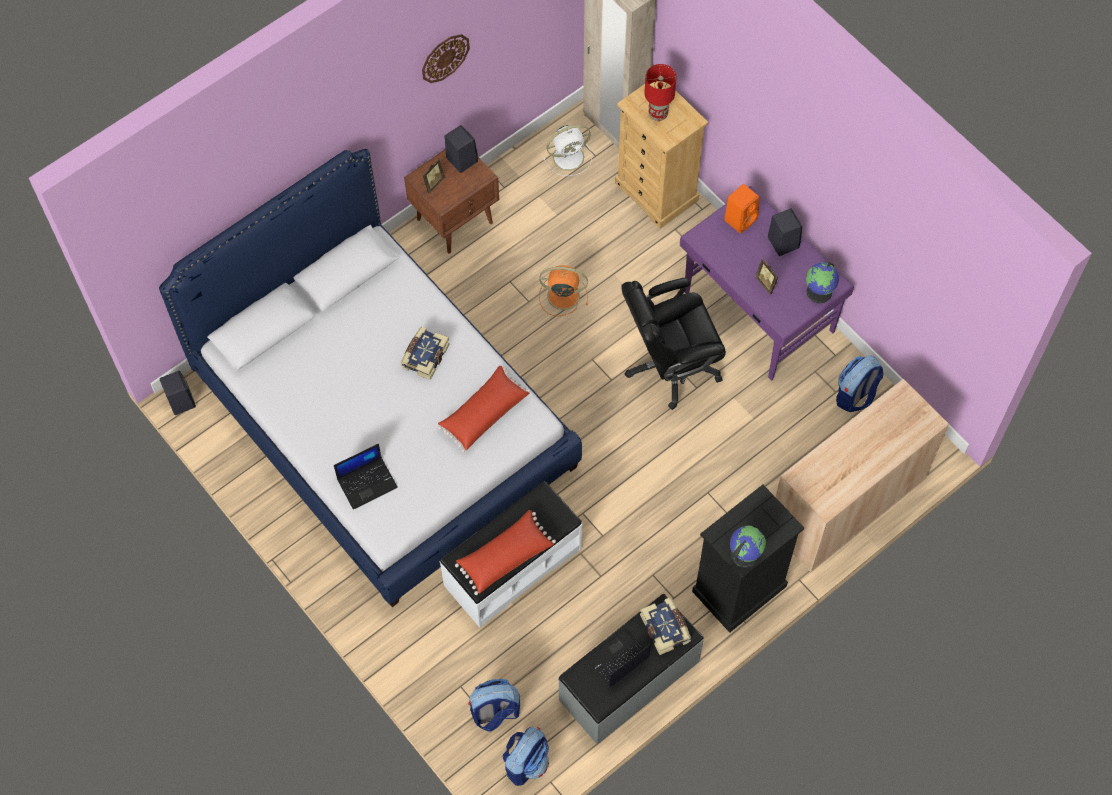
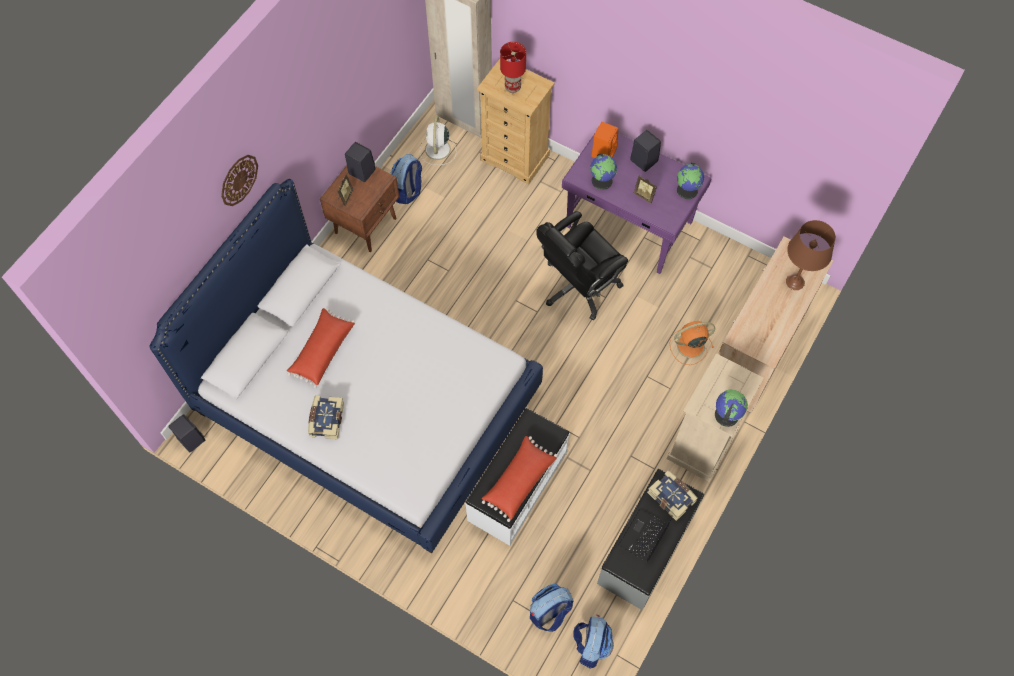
camera: 20 degrees left, 0 degrees up
laptop [334,444,398,510] -> none
book [401,327,450,380] -> book moved to [308,396,344,439]
wall clock [422,34,470,83] -> wall clock moved to [221,155,258,206]
red pillow [438,366,531,452] -> red pillow moved to [287,308,355,388]
orange fan [539,265,588,316] -> orange fan moved to [670,321,715,365]
white fan [543,125,592,176] -> white fan turned 135 degrees clockwise [420,115,456,165]
black dresser [692,484,804,633] -> beige dresser [667,353,764,482]
backpack [836,355,884,412] -> backpack moved to [391,154,422,204]
none -> globe [590,153,617,190]
none -> brown table lamp [786,220,836,290]

